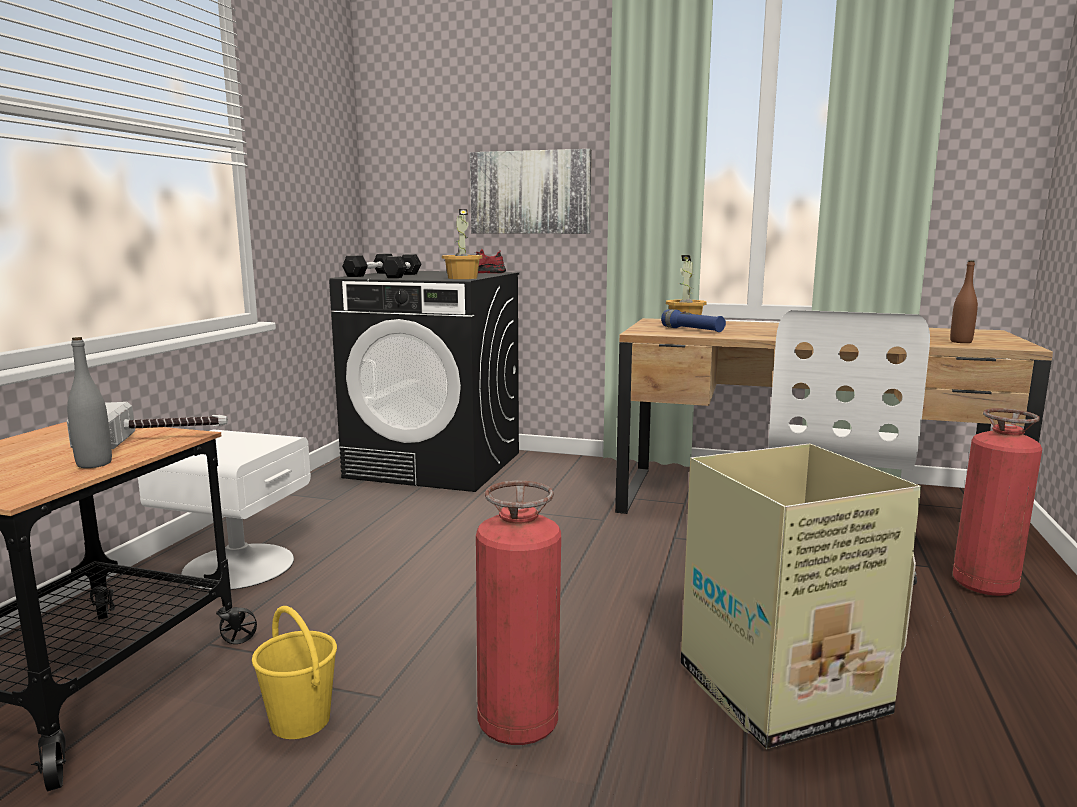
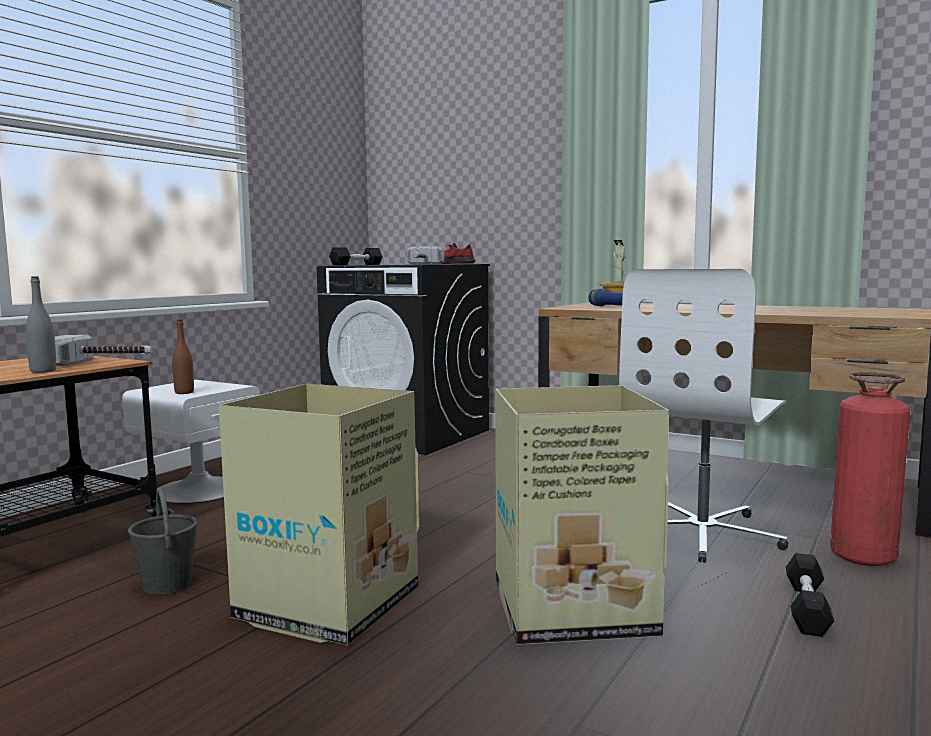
camera: 15 degrees right, 5 degrees down
yellow bucket [252,606,337,739] -> grey bucket [128,488,198,595]
black dumbbell [382,254,422,278] -> black dumbbell moved to [786,553,834,637]
potted plant [442,209,483,279] -> hammer [407,246,444,265]
picture [470,149,592,234] -> none
fire extinguisher [476,481,561,745] -> cardboard box [219,384,420,646]
brown bottle [950,260,978,343] -> brown bottle moved to [172,319,194,394]

